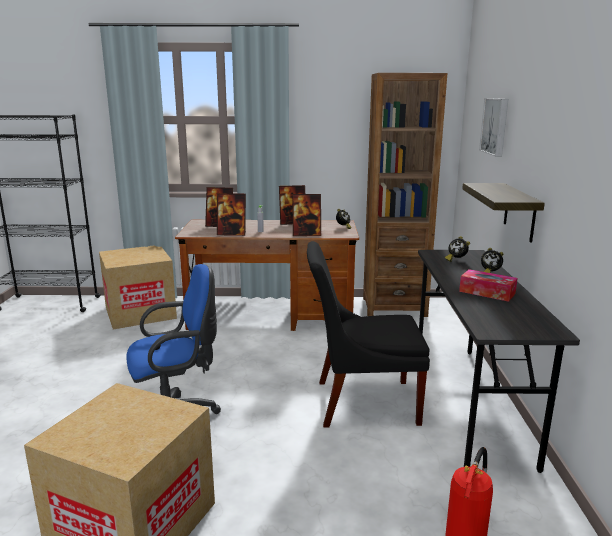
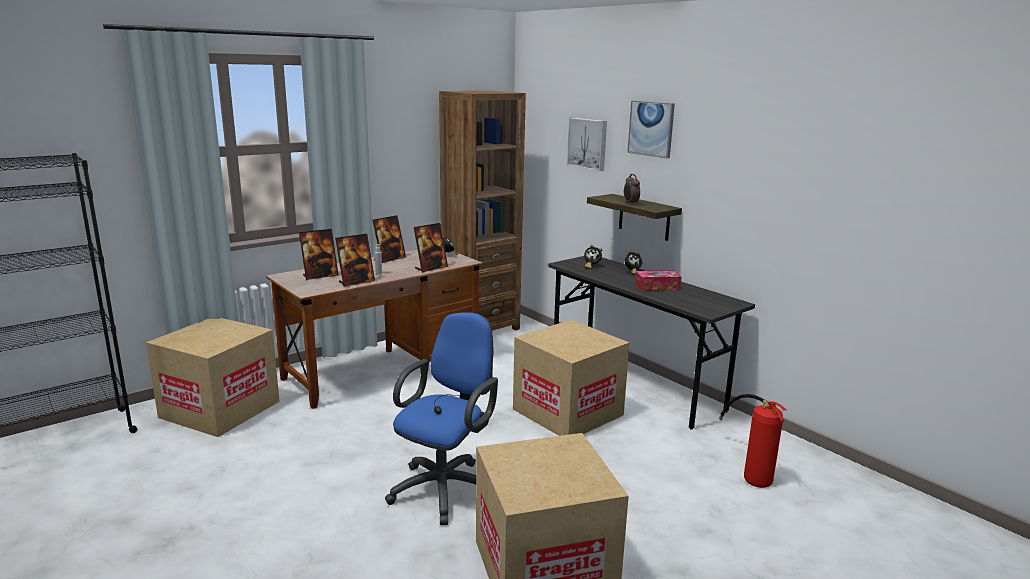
camera: 40 degrees left, 0 degrees up
black chair [307,241,430,428] -> cardboard box [513,320,629,436]
none -> alarm clock [624,174,640,205]
none -> picture [627,100,675,159]

